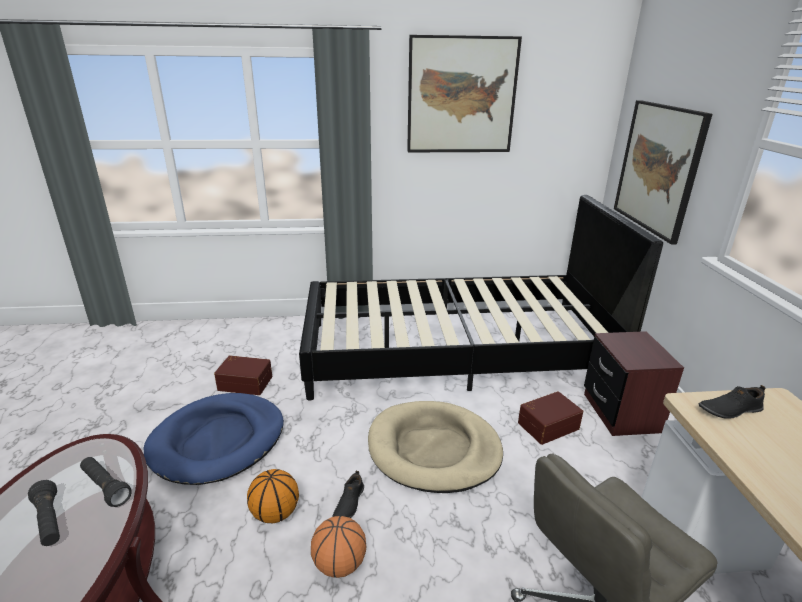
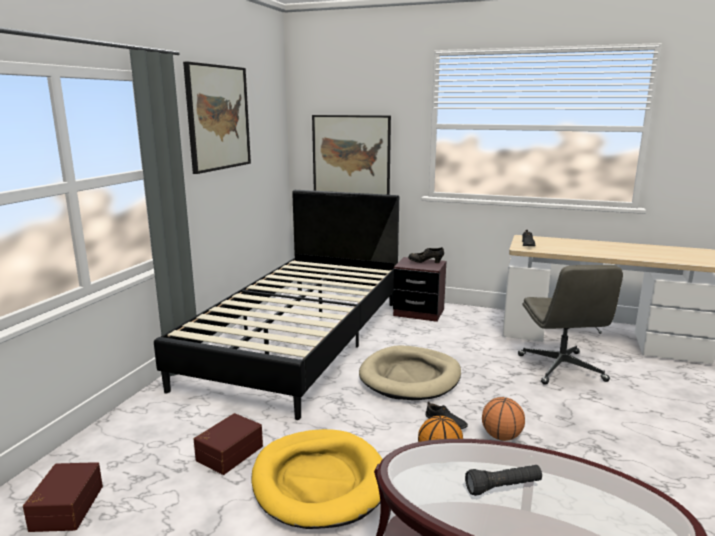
camera: 65 degrees left, 10 degrees down
black flashlight [80,457,132,507] -> none
blue dog bed [144,393,284,485] -> yellow dog bed [252,429,383,529]
brown storage box [518,391,583,445] -> brown storage box moved to [23,462,103,532]
none -> black shoe [408,247,444,263]

